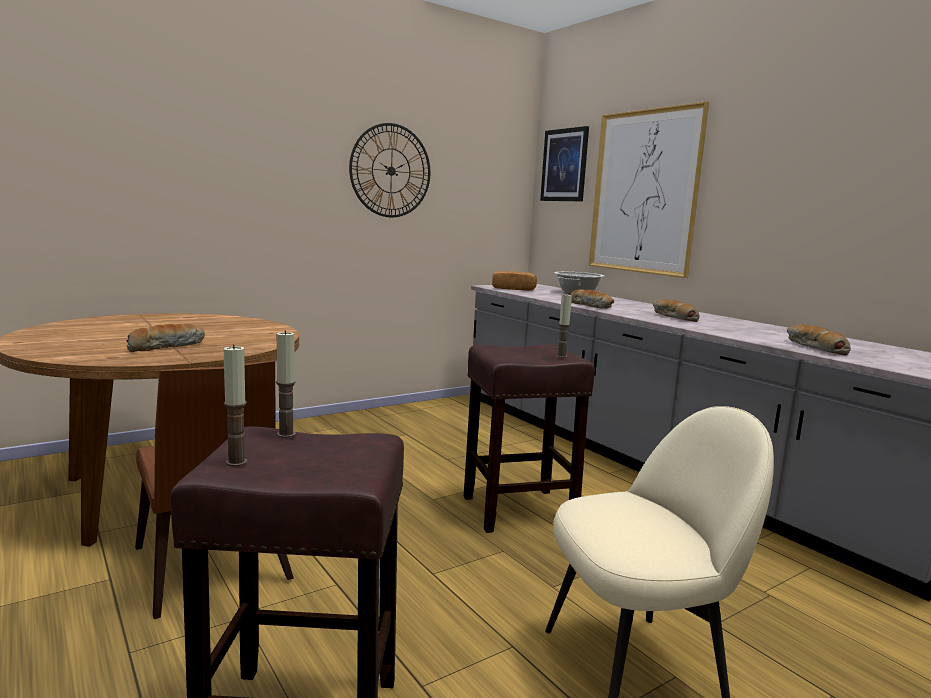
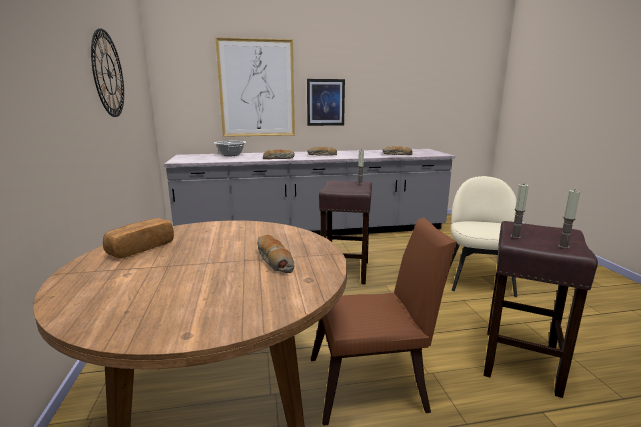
camera: 65 degrees left, 5 degrees up
bread [492,271,537,291] -> bread moved to [103,218,174,258]
picture [540,126,589,202] -> picture moved to [307,79,345,126]

